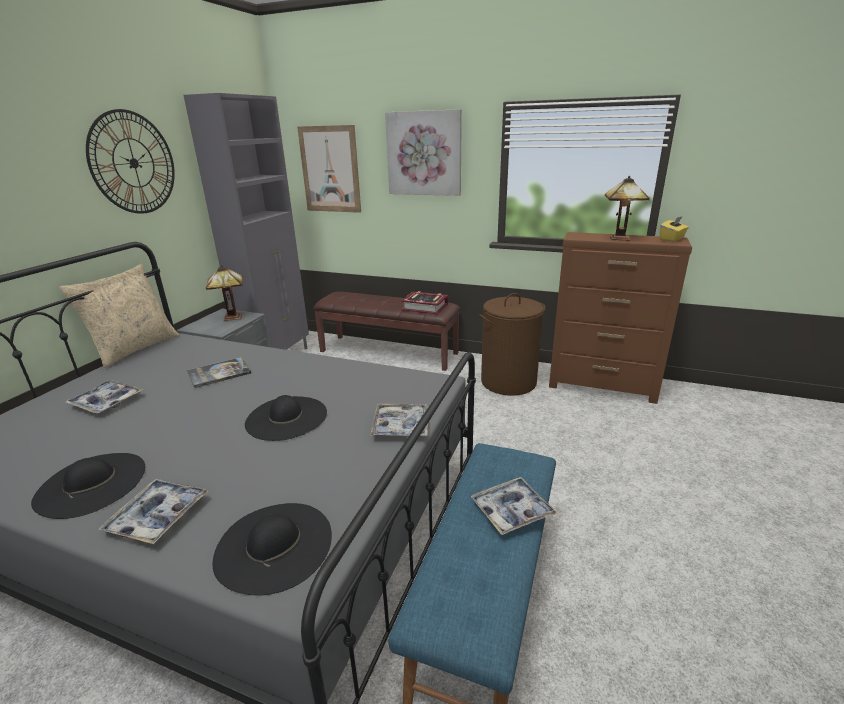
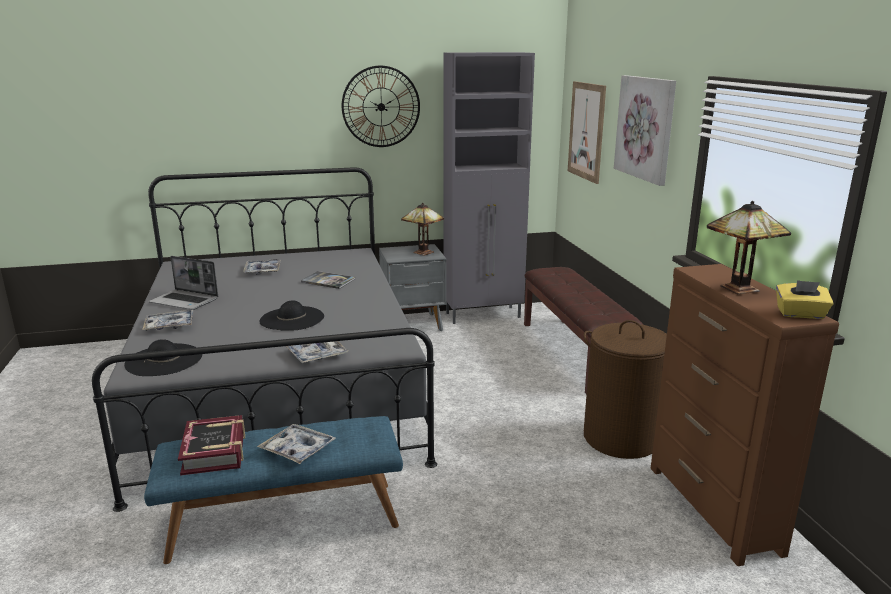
camera: 55 degrees right, 5 degrees down
black hat [31,453,145,519] -> laptop [149,256,218,310]
beige pillow [59,264,180,368] -> none
book [401,291,448,314] -> book moved to [178,415,245,476]

